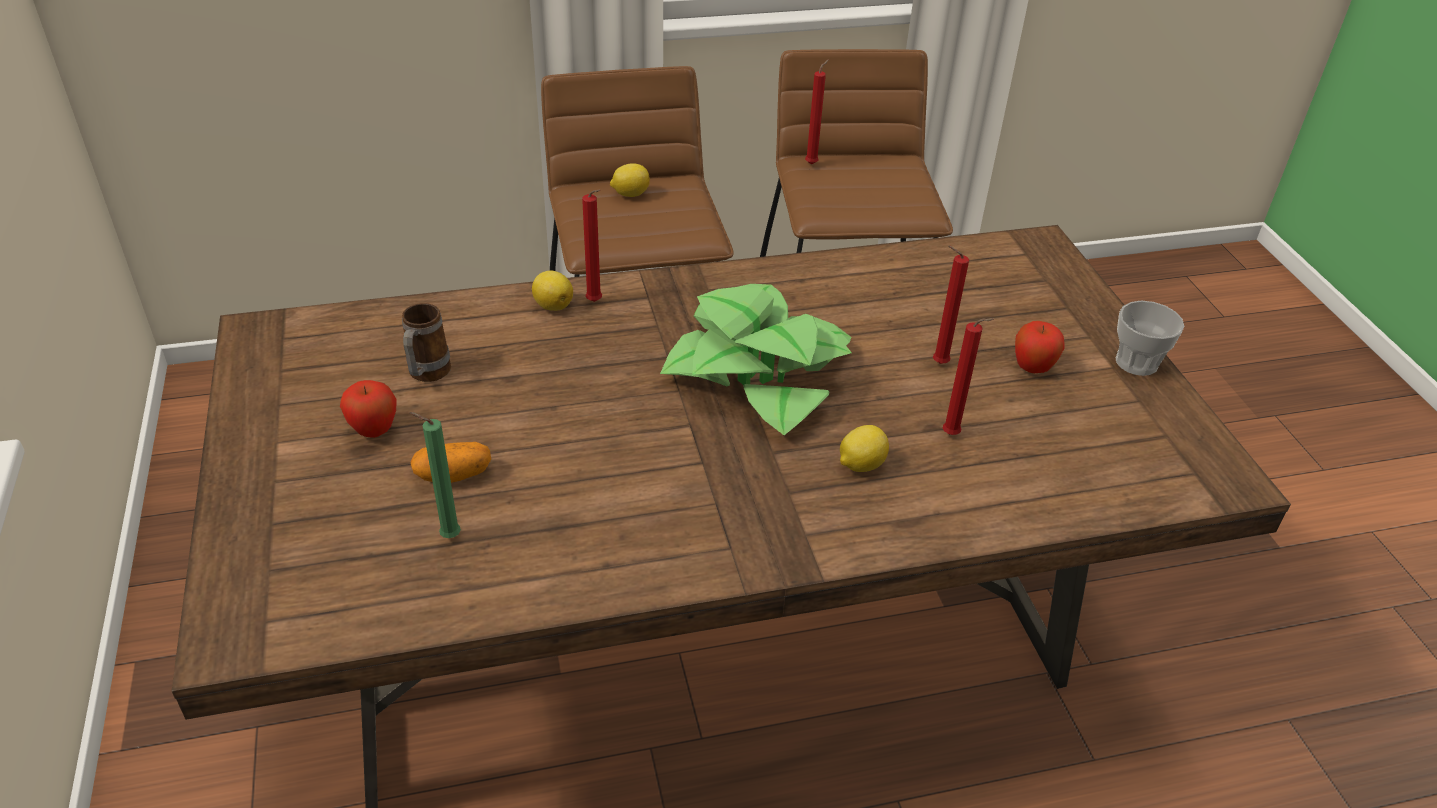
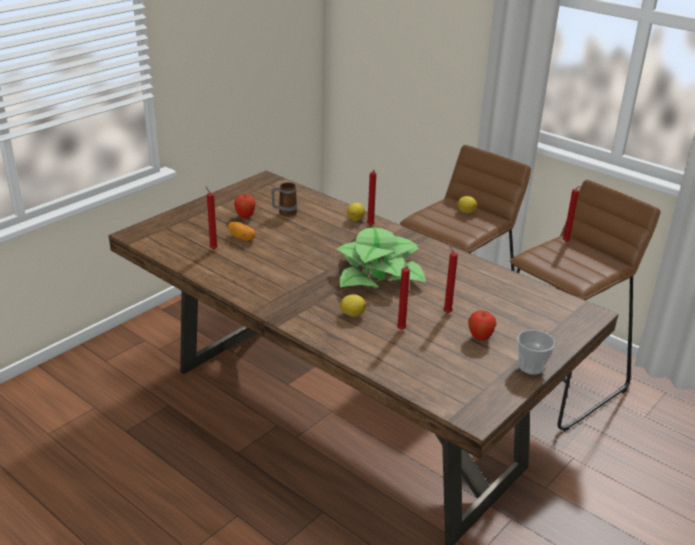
camera: 55 degrees right, 10 degrees down
green candle [409,412,461,538] -> red candle [205,185,218,249]

